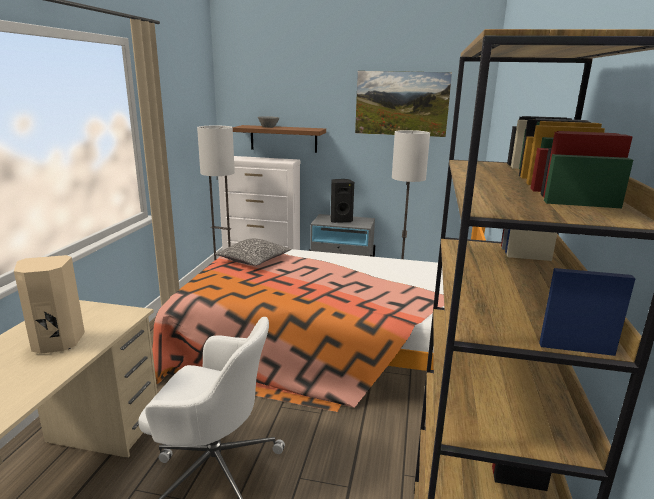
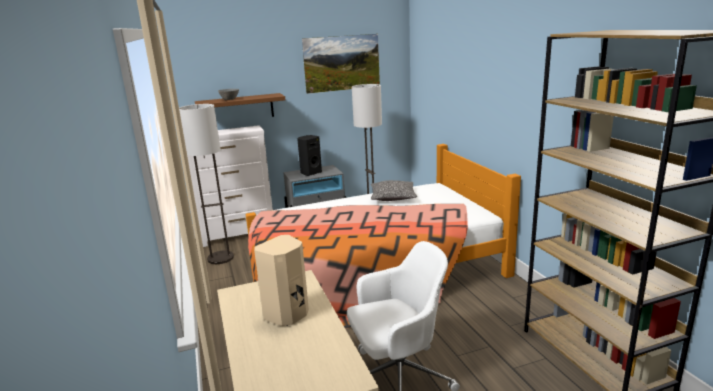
camera: 30 degrees left, 0 degrees up
pillow [215,239,291,266] -> pillow moved to [371,180,417,201]

